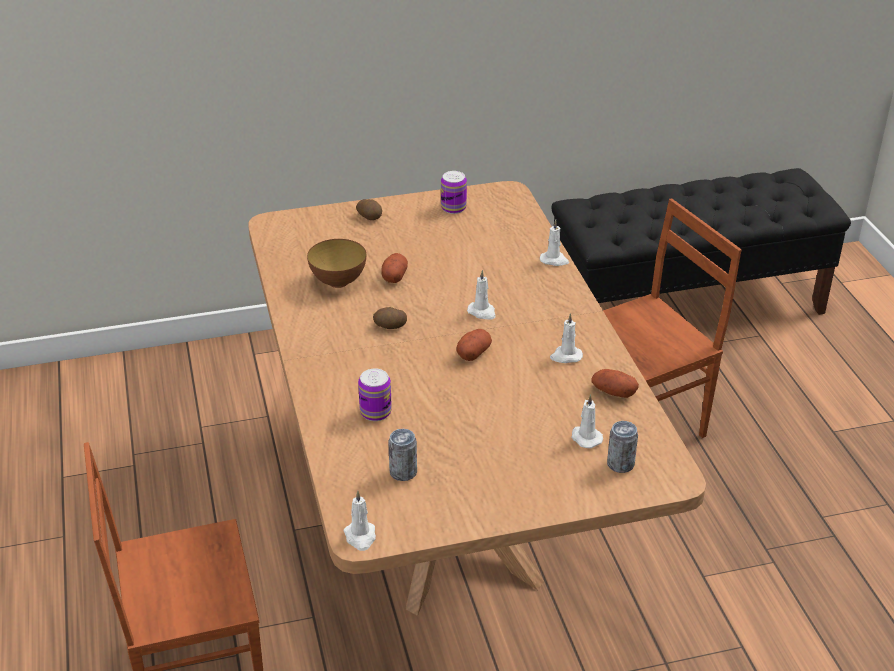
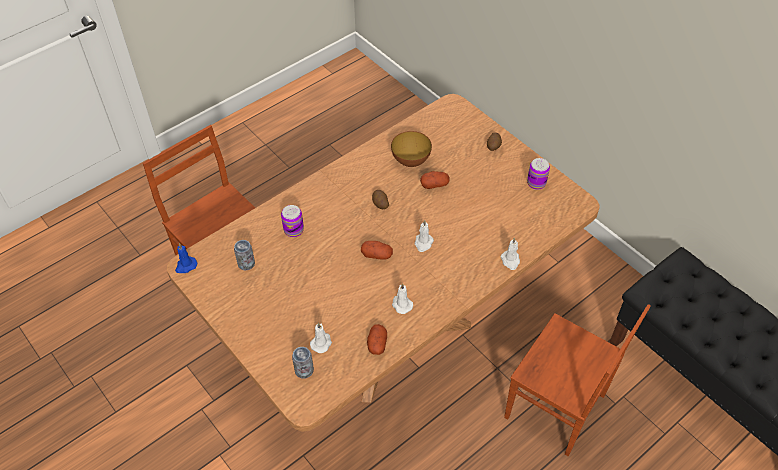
camera: 65 degrees right, 15 degrees up
white candle [344,491,376,551] -> blue candle [175,243,197,273]

